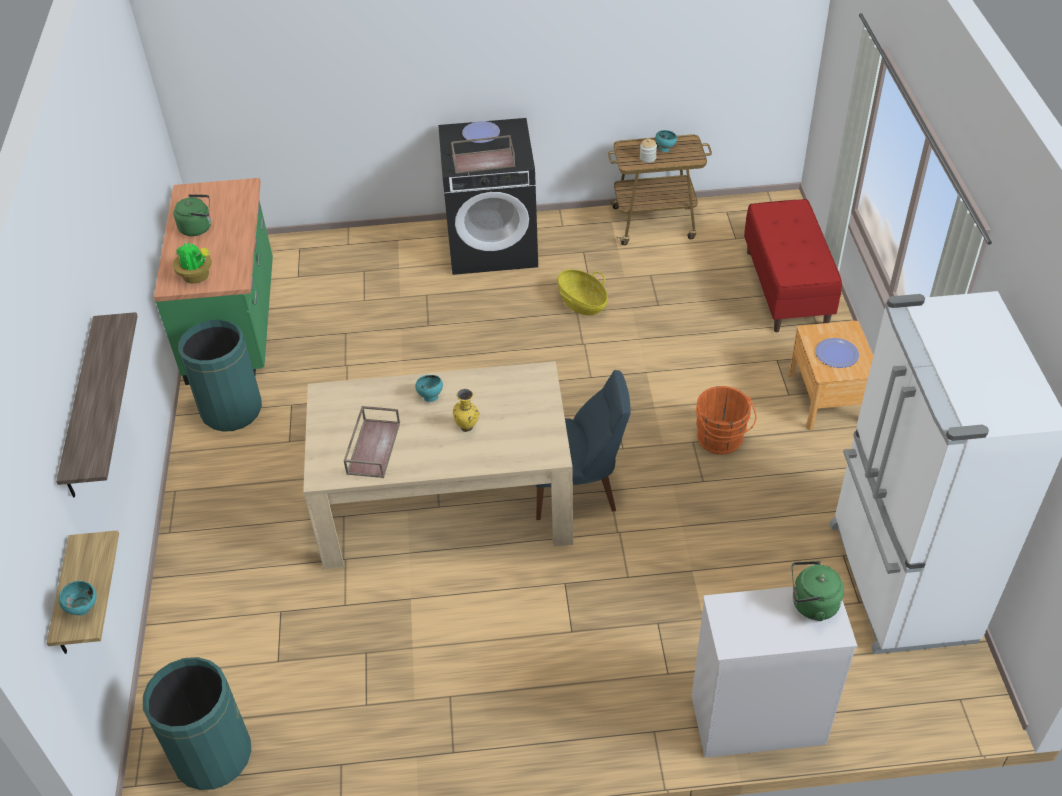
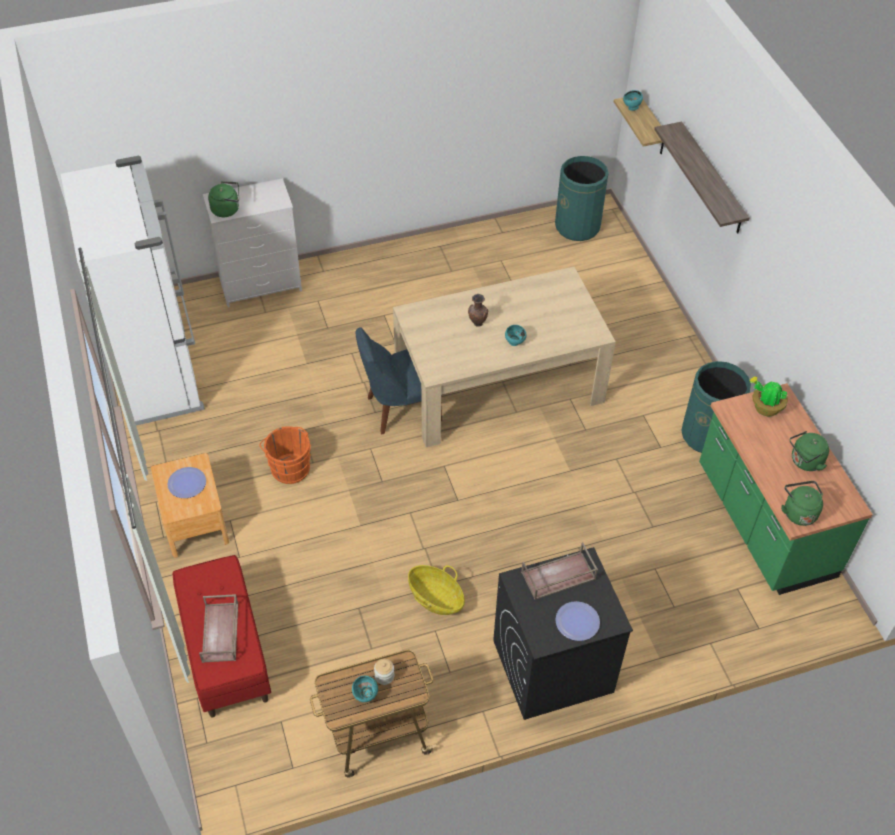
camera: 165 degrees right, 5 degrees up
brown tray [344,406,400,478] -> brown tray moved to [199,594,238,663]
yellow vase [453,389,479,432] -> brown vase [468,294,488,327]
none -> green kettle [781,481,823,526]

